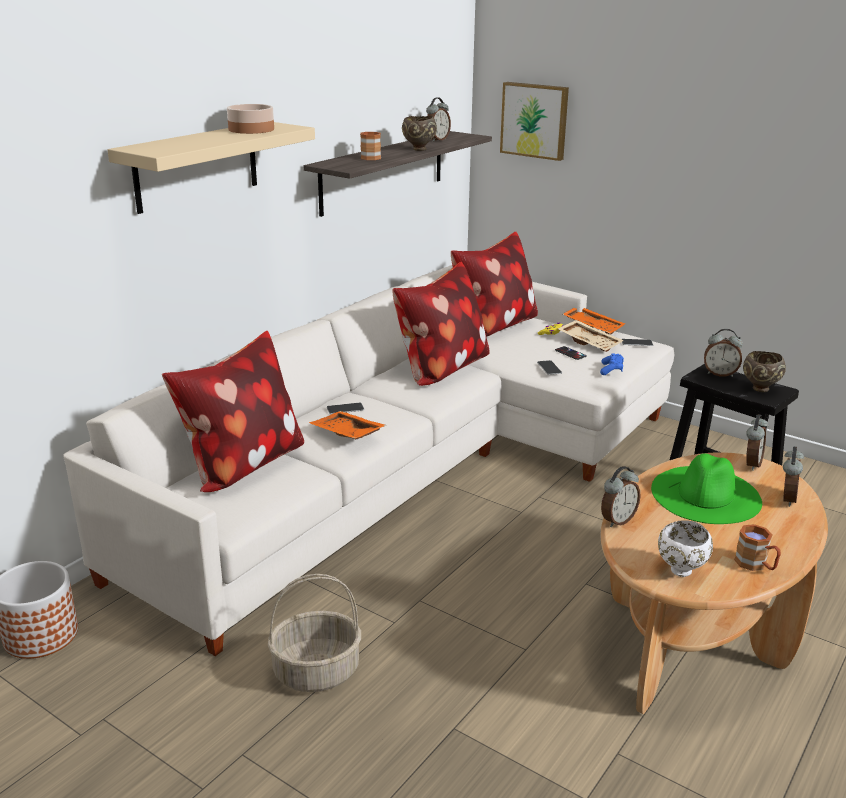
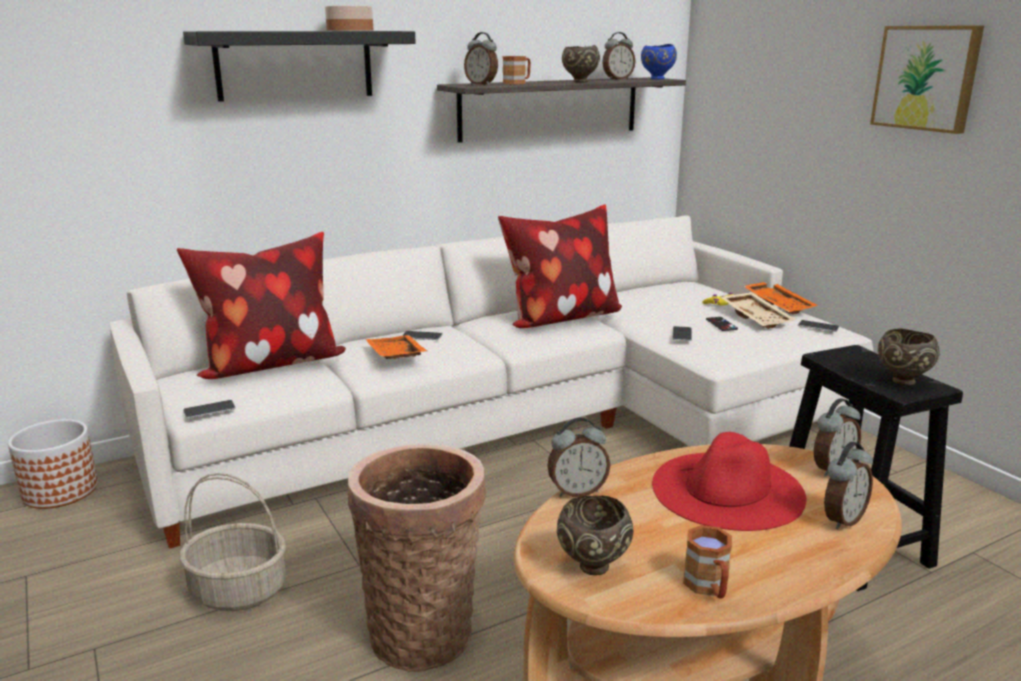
camera: 25 degrees right, 5 degrees down
beige shelf [107,122,315,214] -> black shelf [183,31,416,102]
pillow [451,232,538,337] -> none
picture [500,82,569,161] -> picture moved to [870,26,984,134]
blue game controller [600,353,624,375] -> none
green hat [651,453,762,524] -> red hat [652,432,807,531]
white bowl [658,520,713,577] -> brown bowl [557,496,633,575]
alarm clock [704,329,743,377] -> alarm clock moved to [464,32,498,86]
none -> phone [183,400,236,418]
none -> basket [348,443,486,672]
none -> blue bowl [641,44,677,79]

